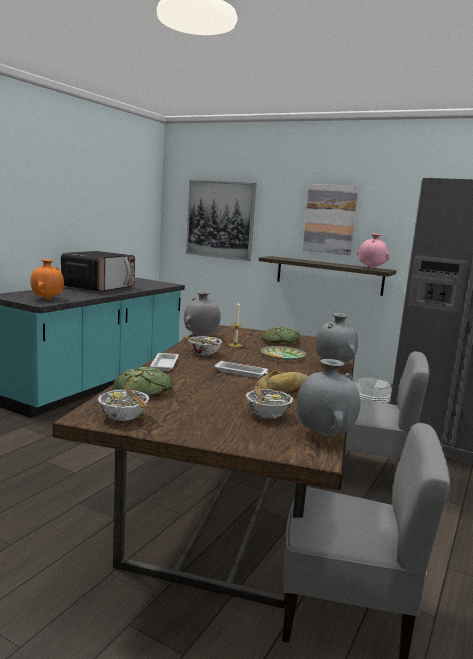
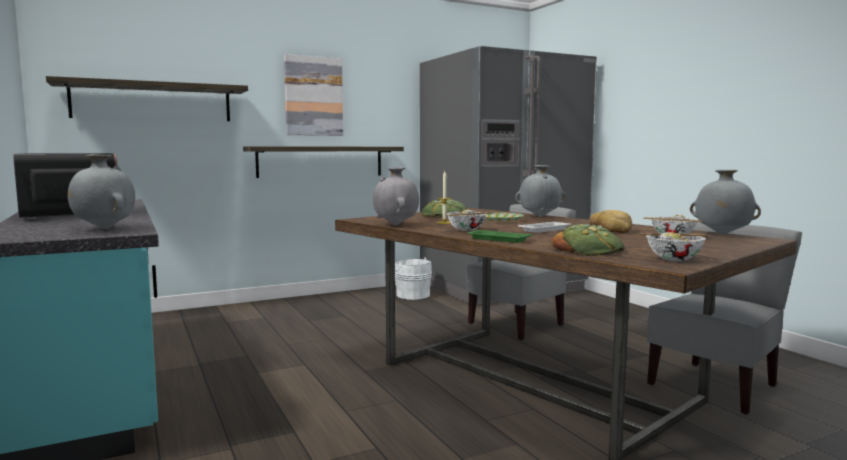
camera: 55 degrees left, 5 degrees down
orange vase [30,259,64,300] -> grey vase [68,155,135,229]
white tray [150,353,179,371] -> green tray [467,230,532,243]
picture [186,180,256,261] -> shelf [46,76,248,121]
pink vase [357,234,390,269] -> none

